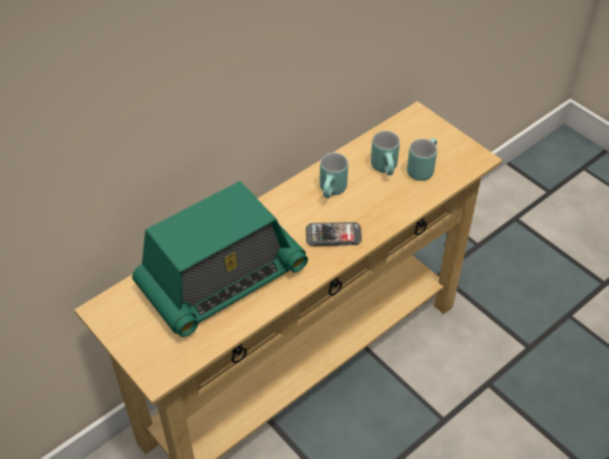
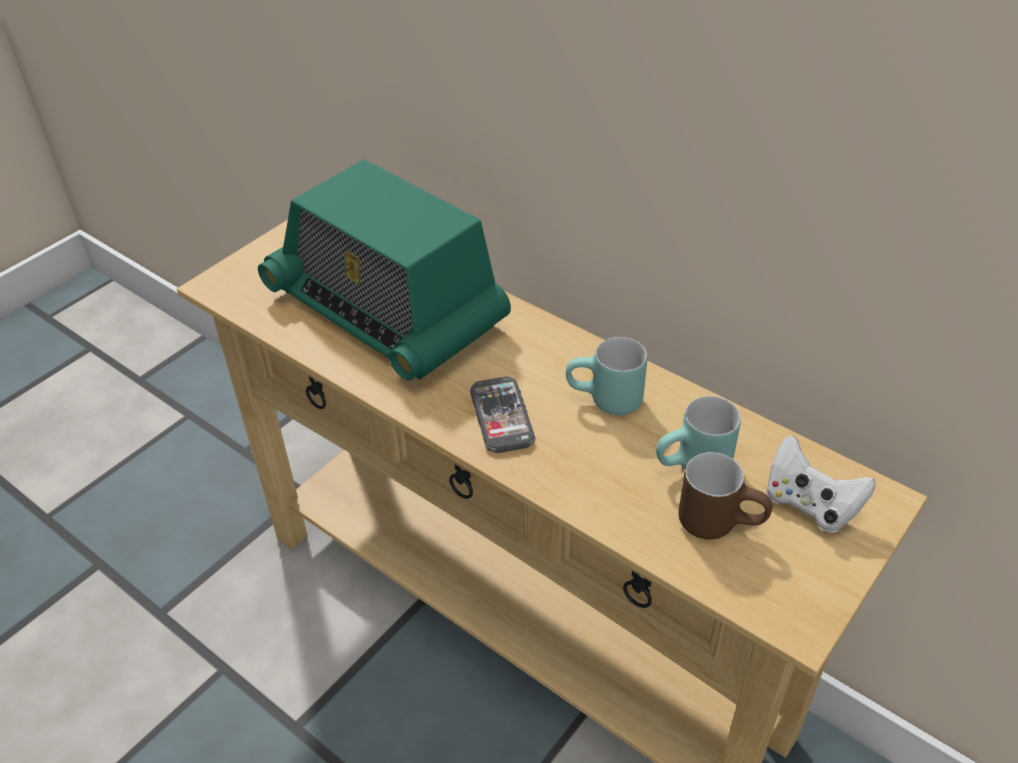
camera: 80 degrees right, 5 degrees down
turquoise mug [407,138,437,181] -> brown mug [678,452,772,540]
none -> white game controller [766,435,876,533]

